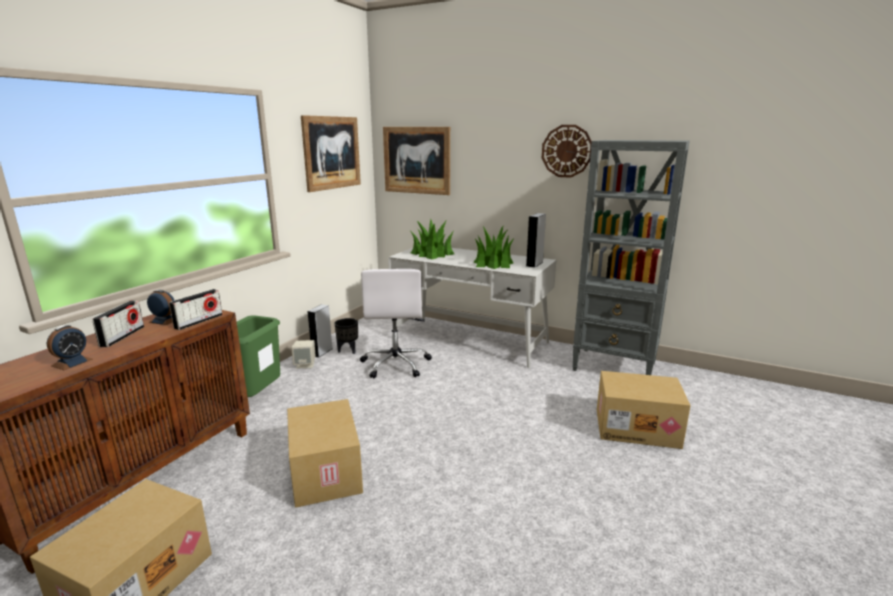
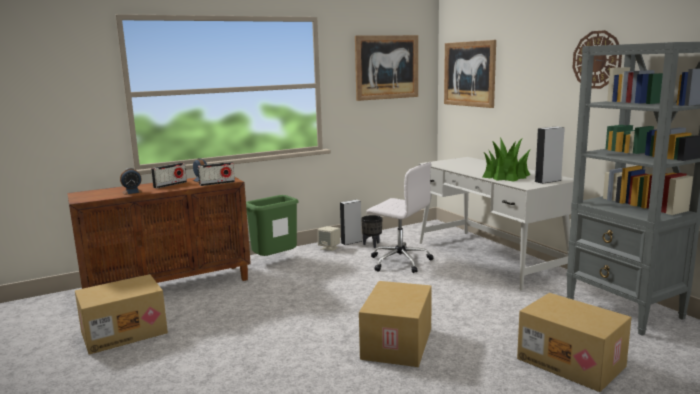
camera: 35 degrees right, 5 degrees down
cardboard box [287,399,363,508] -> cardboard box moved to [359,281,432,367]
white office chair [360,269,432,378] -> white office chair turned 90 degrees counterclockwise [366,162,433,273]
potted plant [411,219,454,259] -> none

